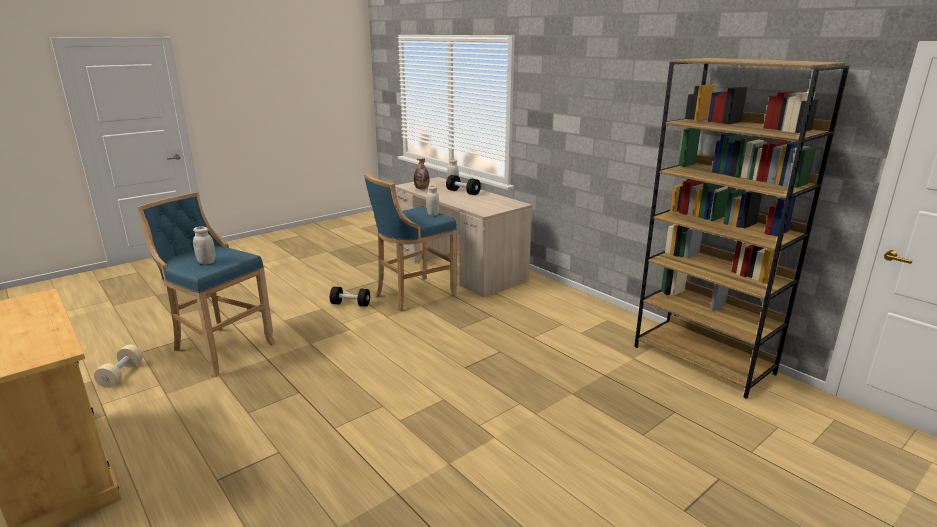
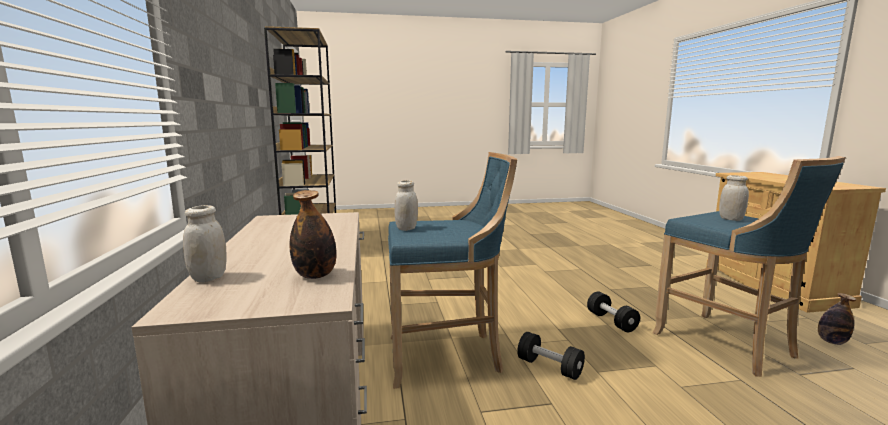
camera: 150 degrees left, 10 degrees down
beige dumbbell [94,345,143,388] -> bottle [818,293,856,345]
black dumbbell [446,175,481,195] -> black dumbbell moved to [587,291,640,332]

